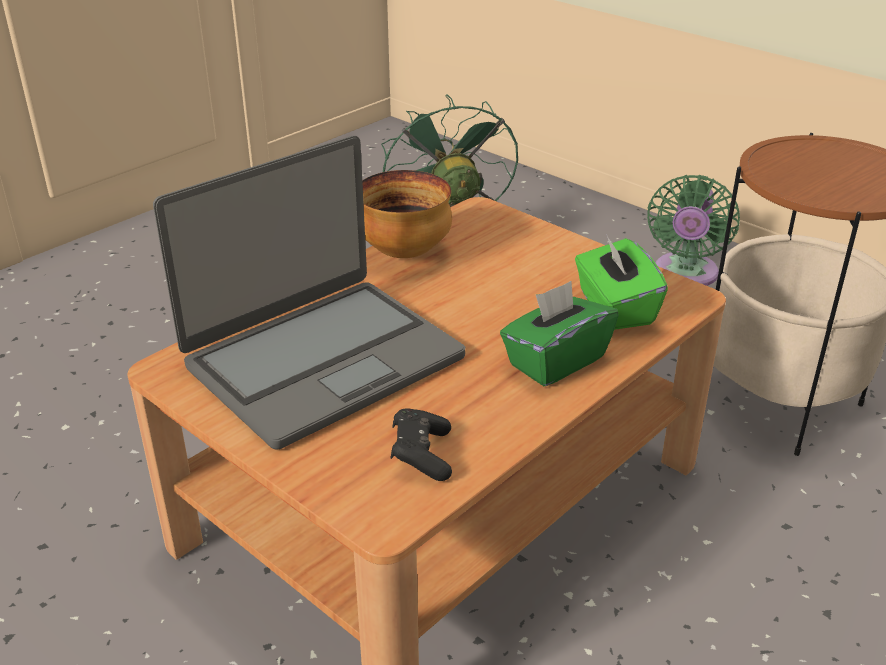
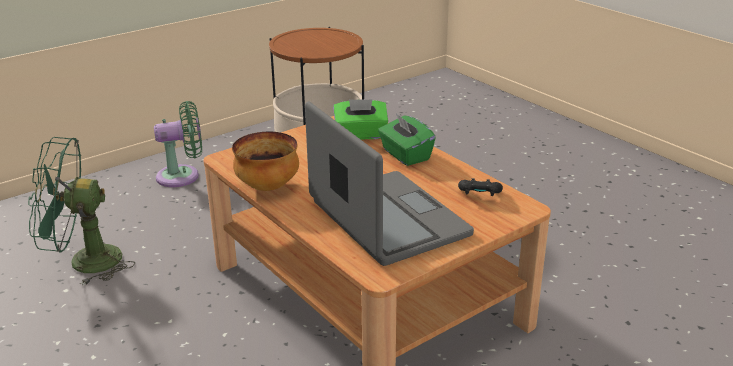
camera: 80 degrees left, 5 degrees down
green fan [647,175,740,286] -> green fan turned 45 degrees counterclockwise [154,101,202,187]

